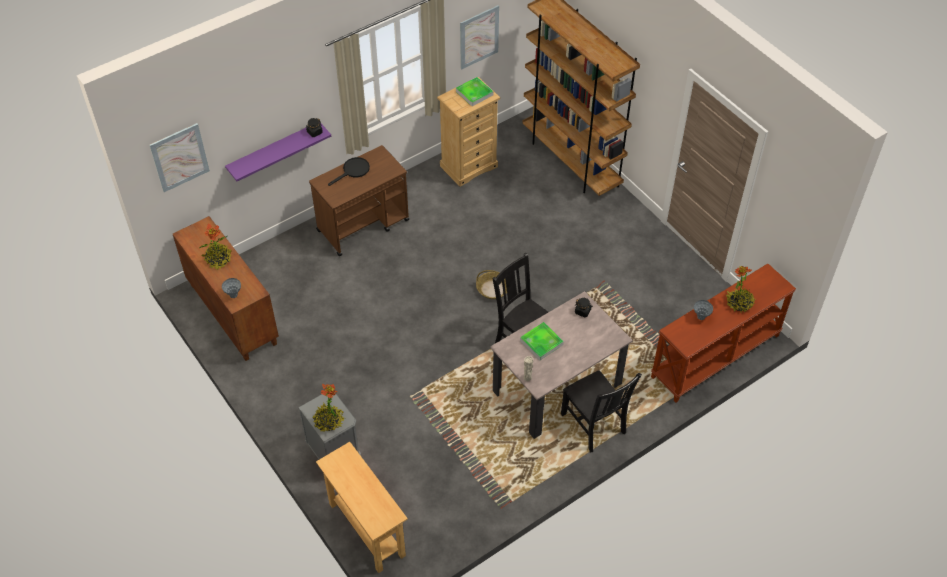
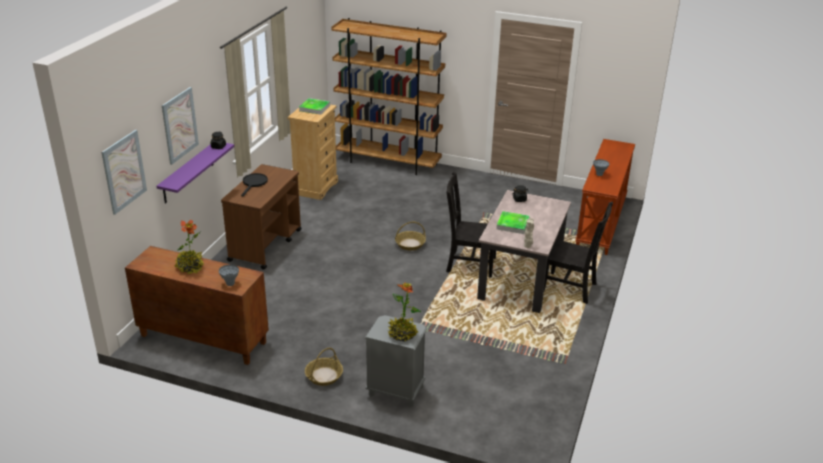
camera: 35 degrees left, 20 degrees down
beige console table [316,442,408,573] -> none
picture [460,5,499,69] -> picture moved to [162,87,199,165]
potted plant [726,266,755,313] -> none
none -> basket [305,348,343,386]

